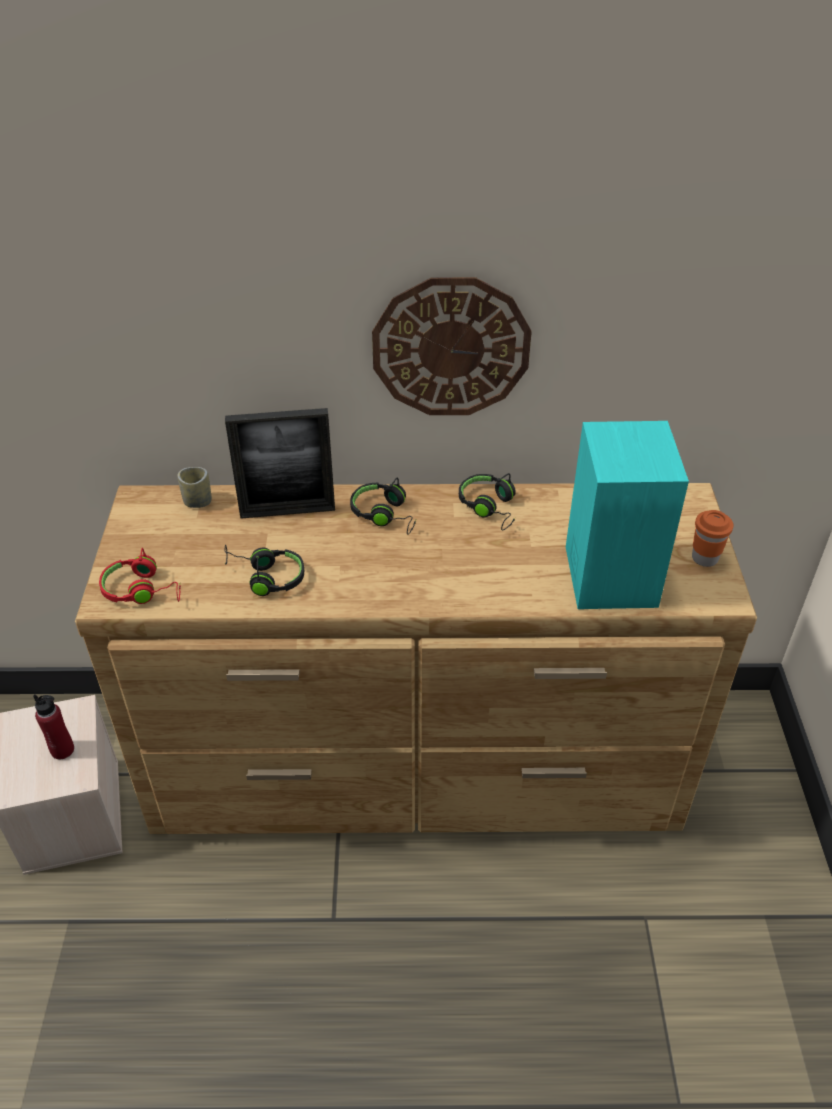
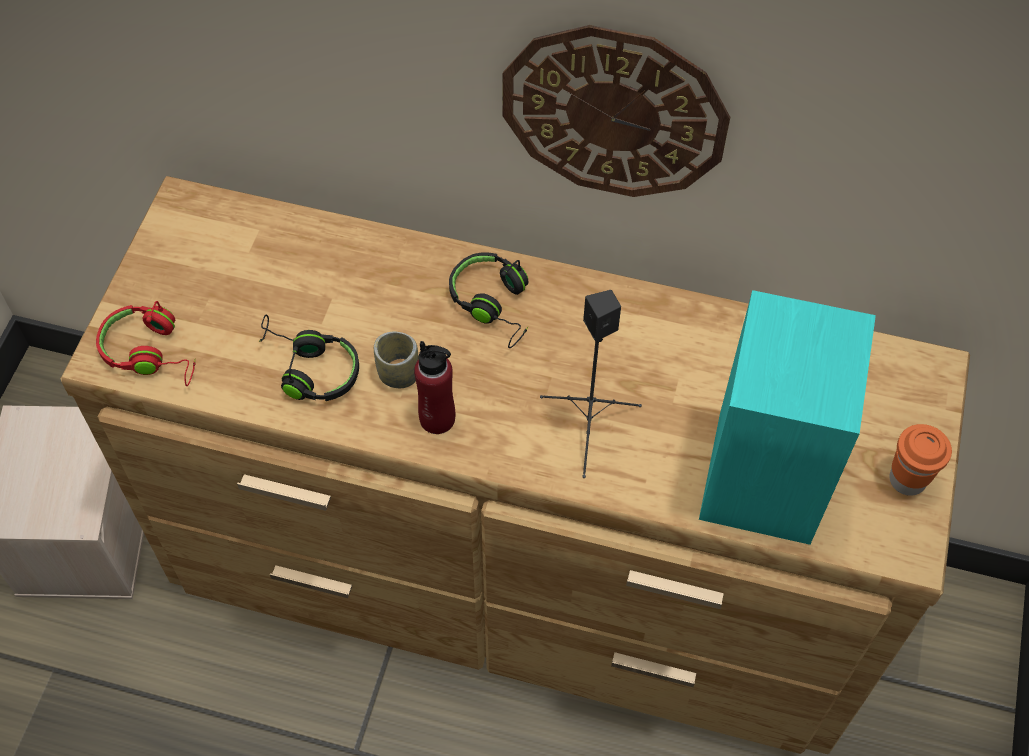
camera: 15 degrees right, 15 degrees up
red bottle [33,694,74,759] -> red bottle moved to [414,341,455,434]
cup [178,467,212,508] -> cup moved to [374,332,419,388]
picture frame [225,408,335,519] -> none
black headphones [459,473,516,530] -> none
none -> black speaker [540,290,642,478]

